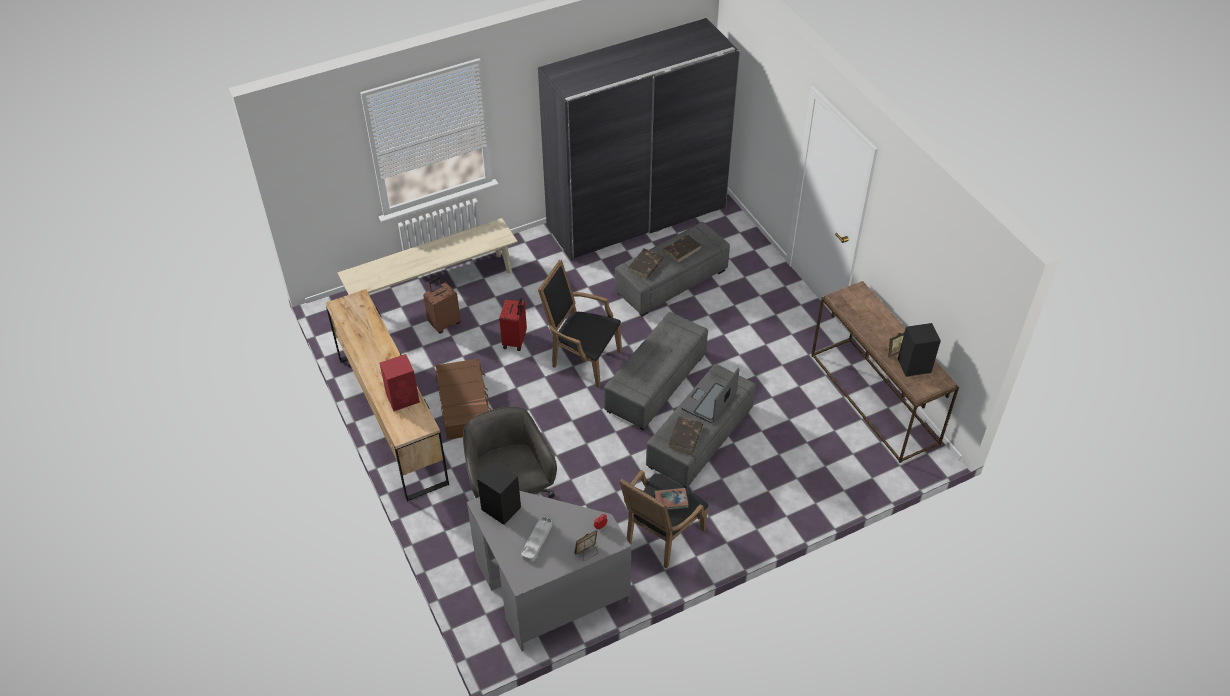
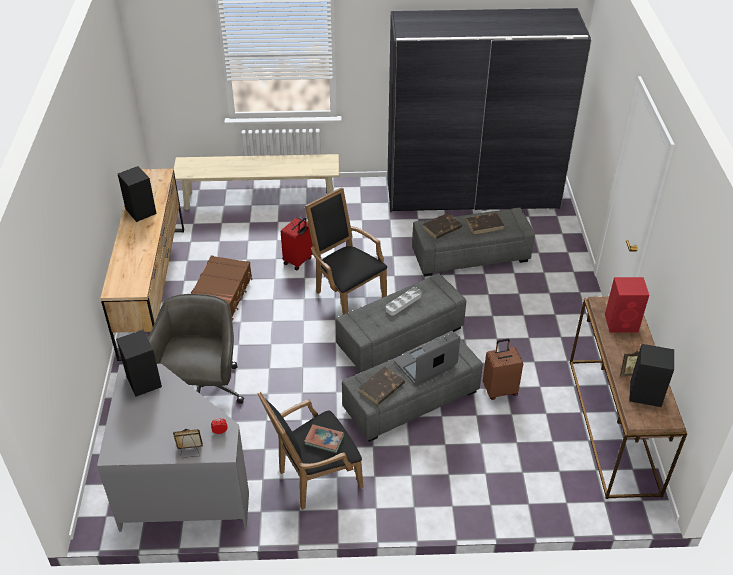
camera: 25 degrees right, 5 degrees down
red speaker [379,354,420,411] -> red speaker moved to [605,277,649,332]
brown suitcase [423,277,461,333] -> brown suitcase moved to [483,339,523,400]
grey tray [521,517,552,562] -> grey tray moved to [386,287,422,316]
none -> black speaker [118,166,157,222]

